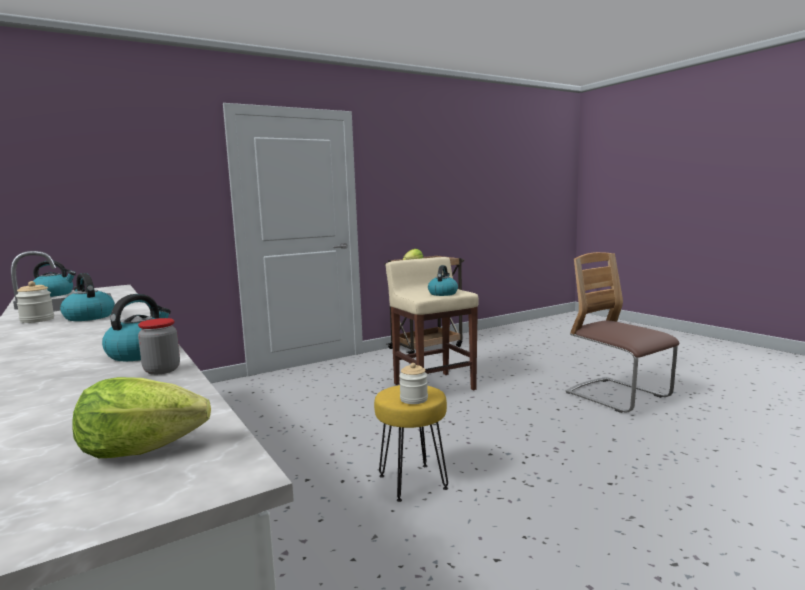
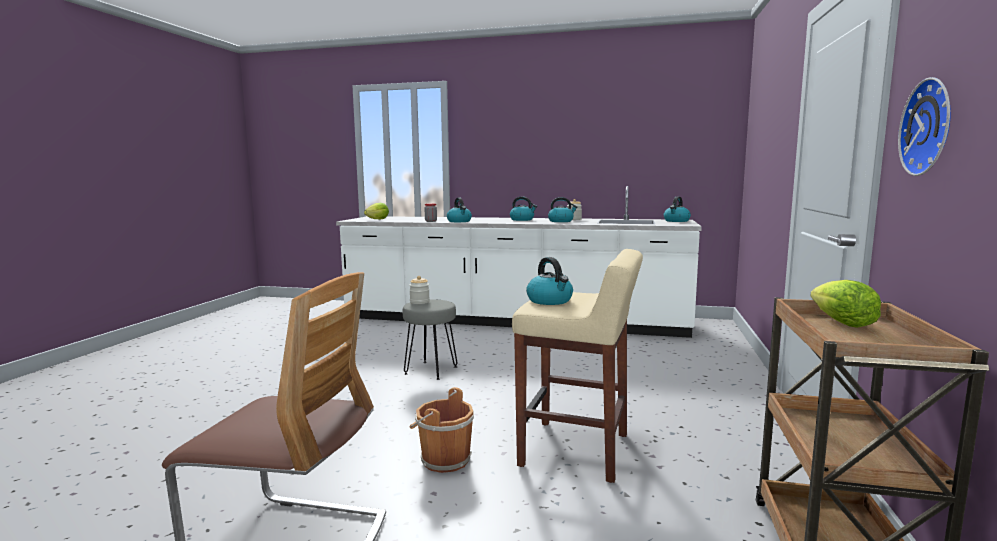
camera: 135 degrees right, 0 degrees up
yellow stool [374,385,448,502] -> grey stool [403,300,457,380]
none -> brown bucket [409,387,474,473]
none -> kettle [510,196,537,221]
none -> wall clock [898,77,951,176]

